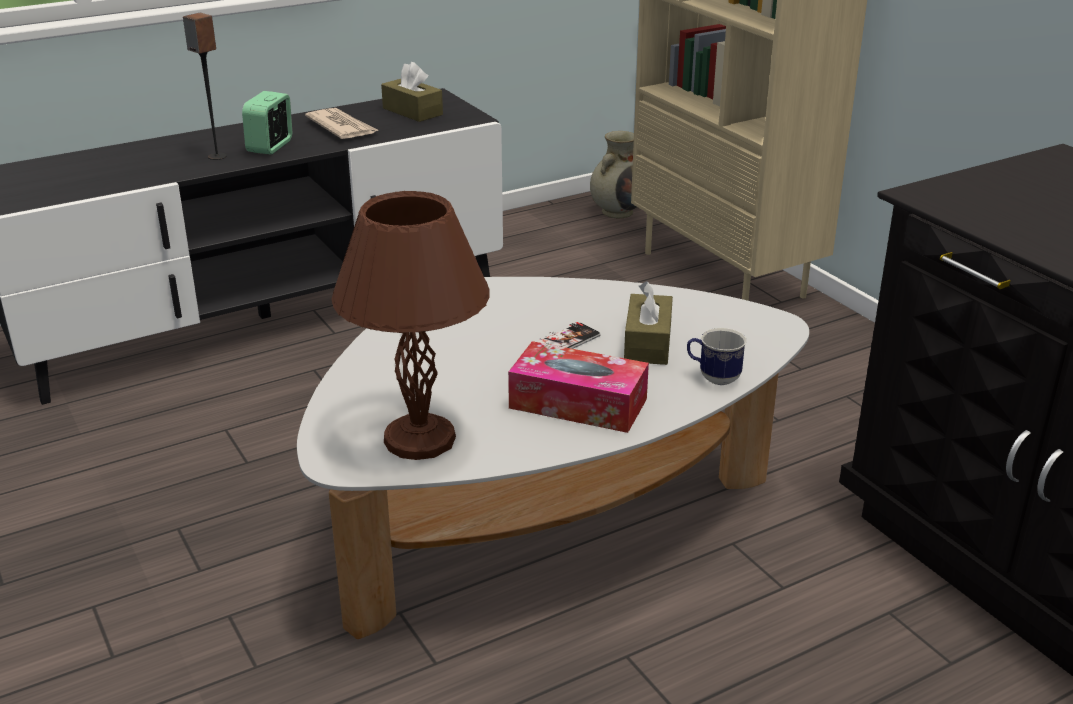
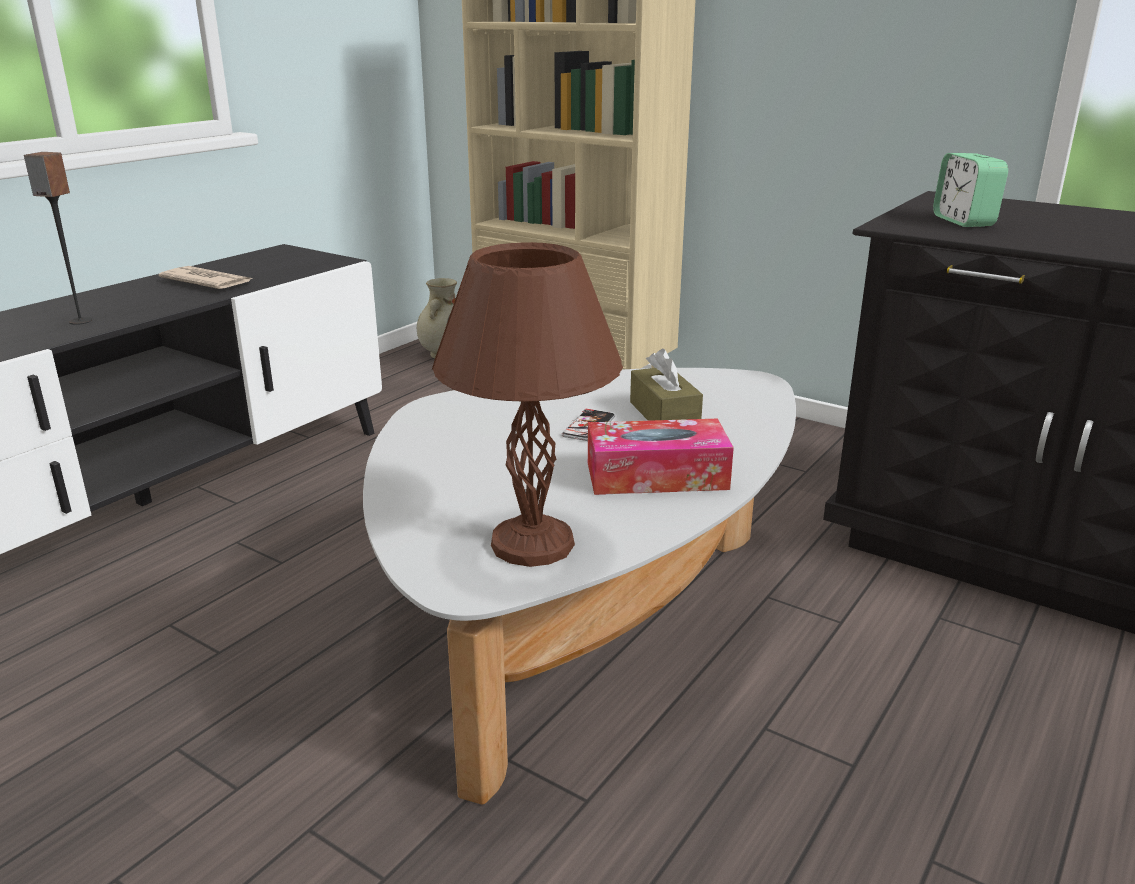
camera: 25 degrees left, 5 degrees down
alarm clock [242,91,292,155] -> alarm clock moved to [933,153,1008,227]
brown tissue box [381,62,443,122] -> none
mug [687,328,747,385] -> none

